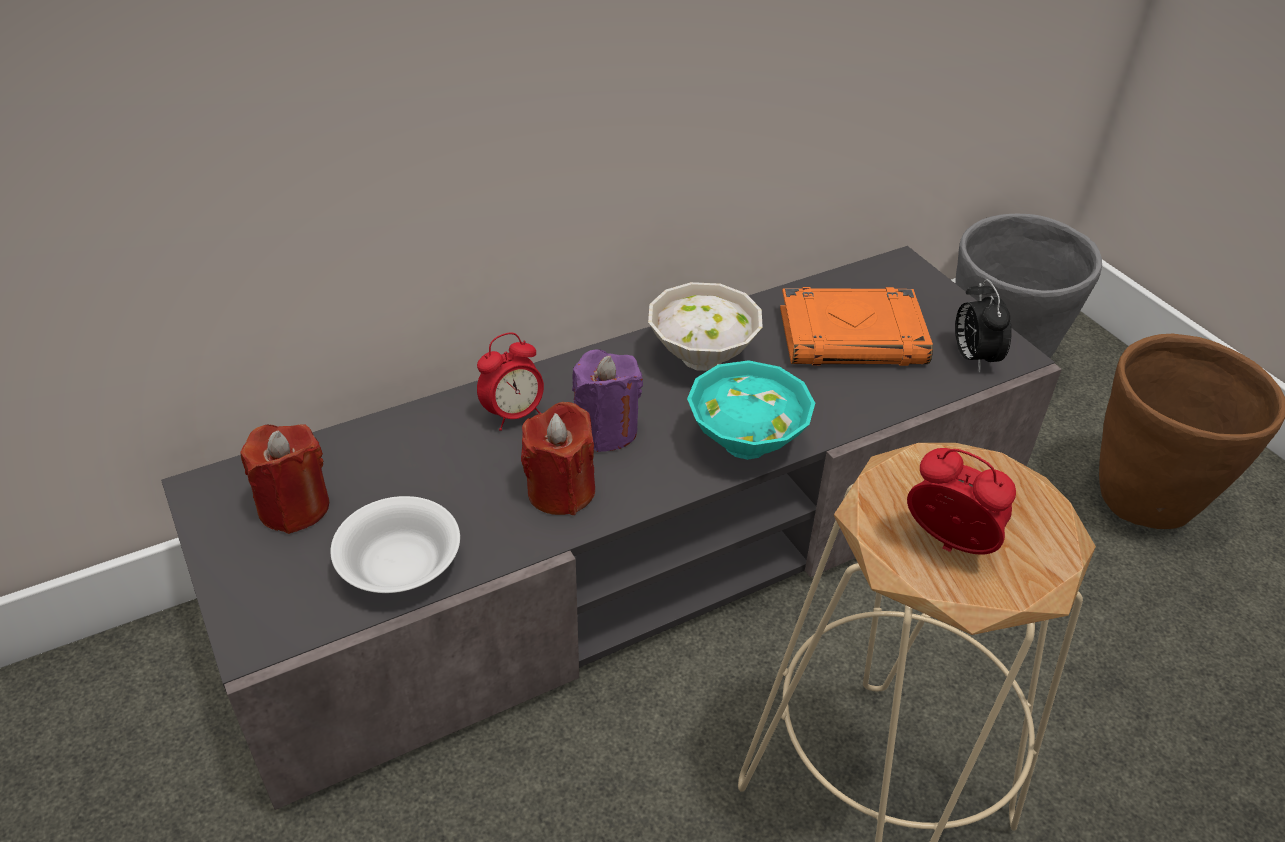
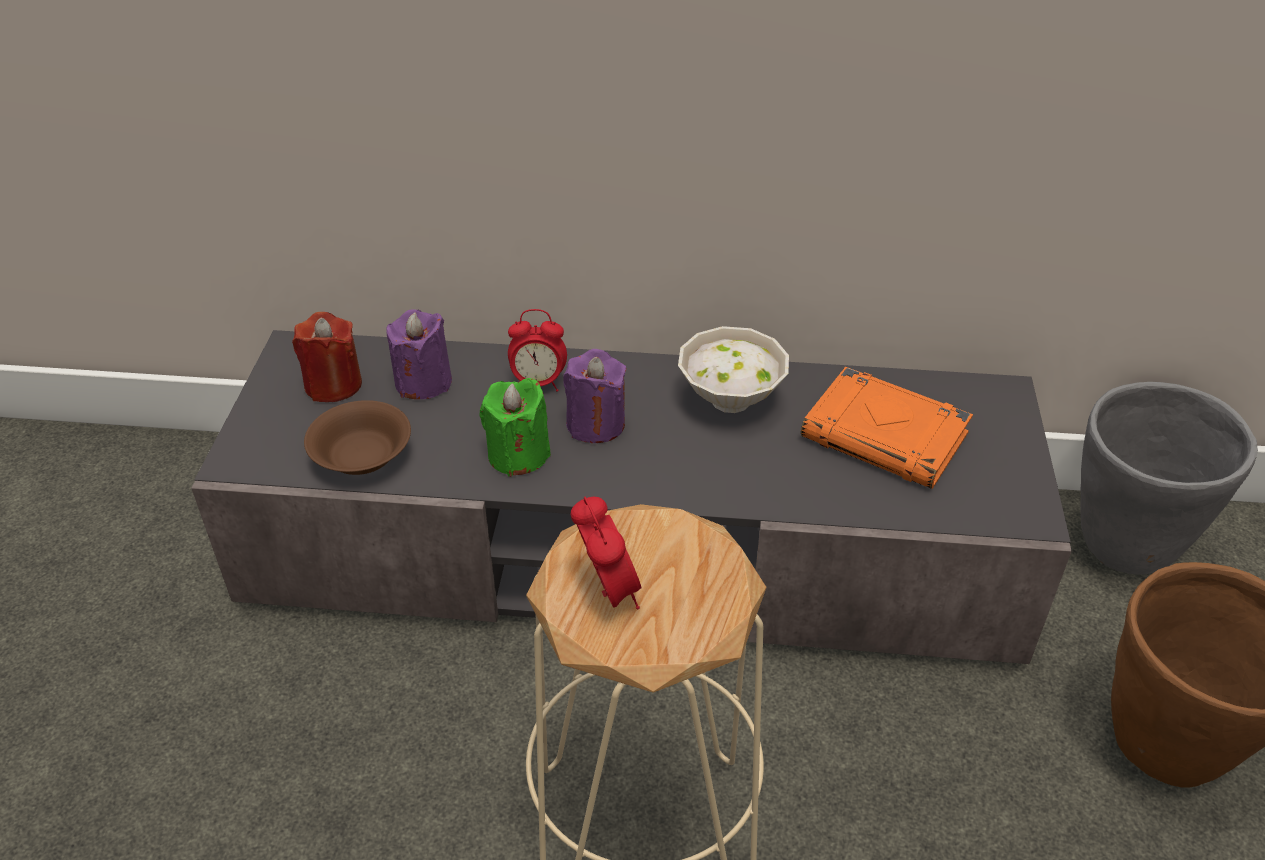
camera: 35 degrees right, 0 degrees up
white bowl [330,496,460,593] -> brown bowl [304,400,411,475]
red candle [521,402,595,515] -> green candle [480,378,551,477]
turquoise bowl [687,360,815,460] -> none
alarm clock [955,279,1012,372] -> none
none -> purple candle [386,309,452,399]

